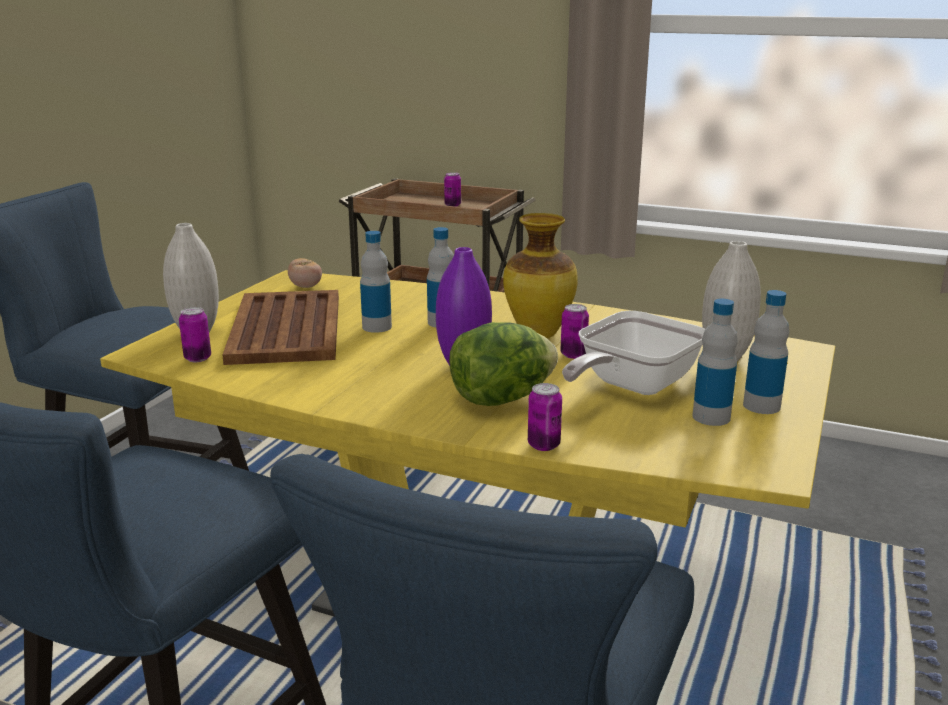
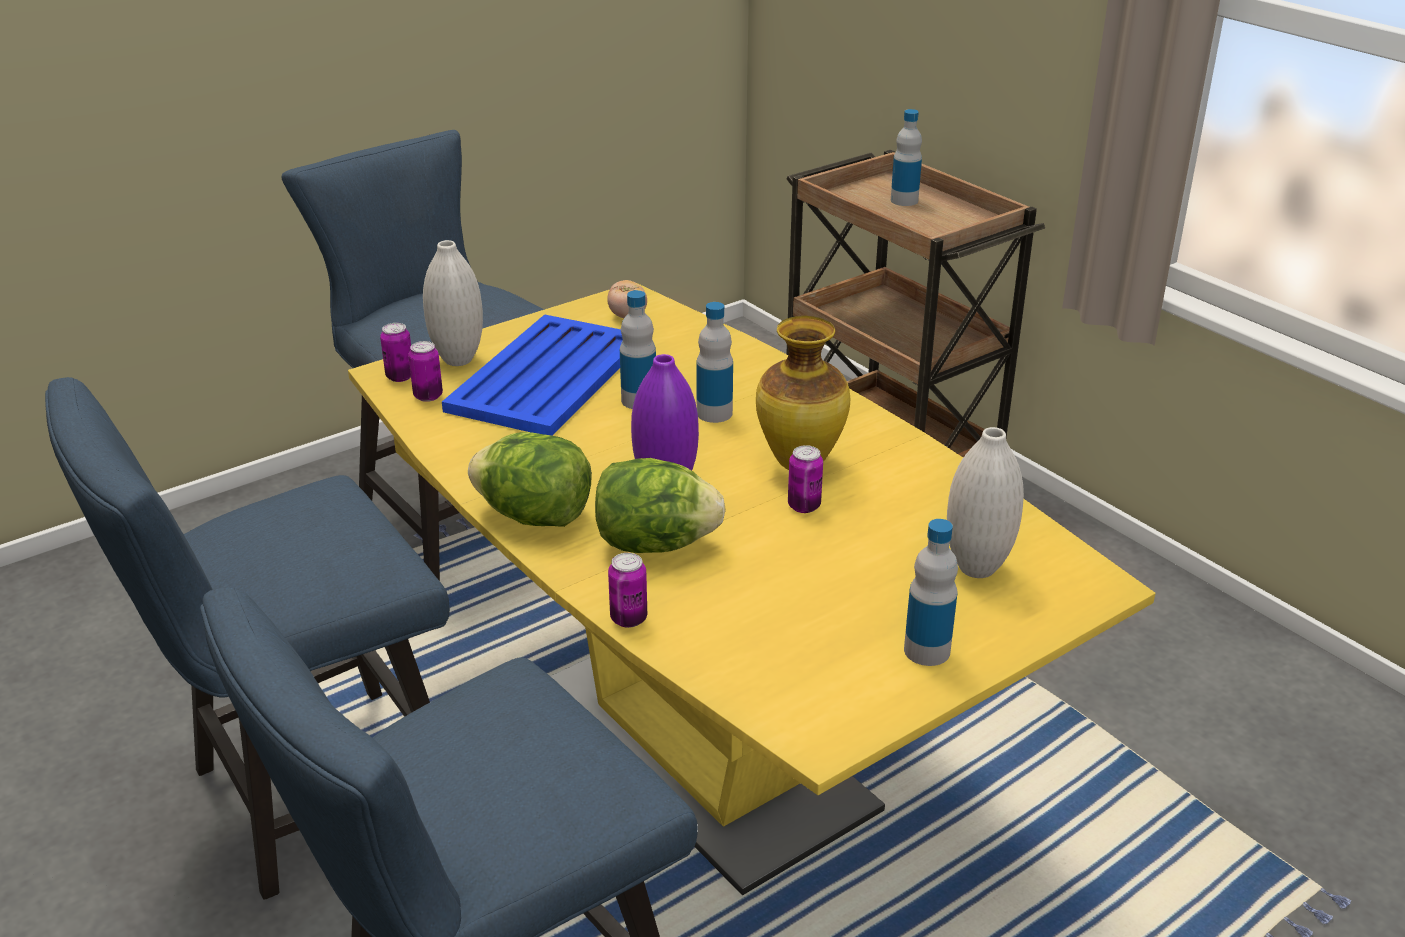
camera: 30 degrees right, 10 degrees up
brown tray [222,290,339,365] -> blue tray [442,314,623,436]
can [444,172,461,207] -> can moved to [380,323,411,382]
frying pan [562,311,705,395] -> none
bottle [692,299,738,426] -> bottle moved to [891,109,922,206]
none -> lettuce [468,432,592,527]

